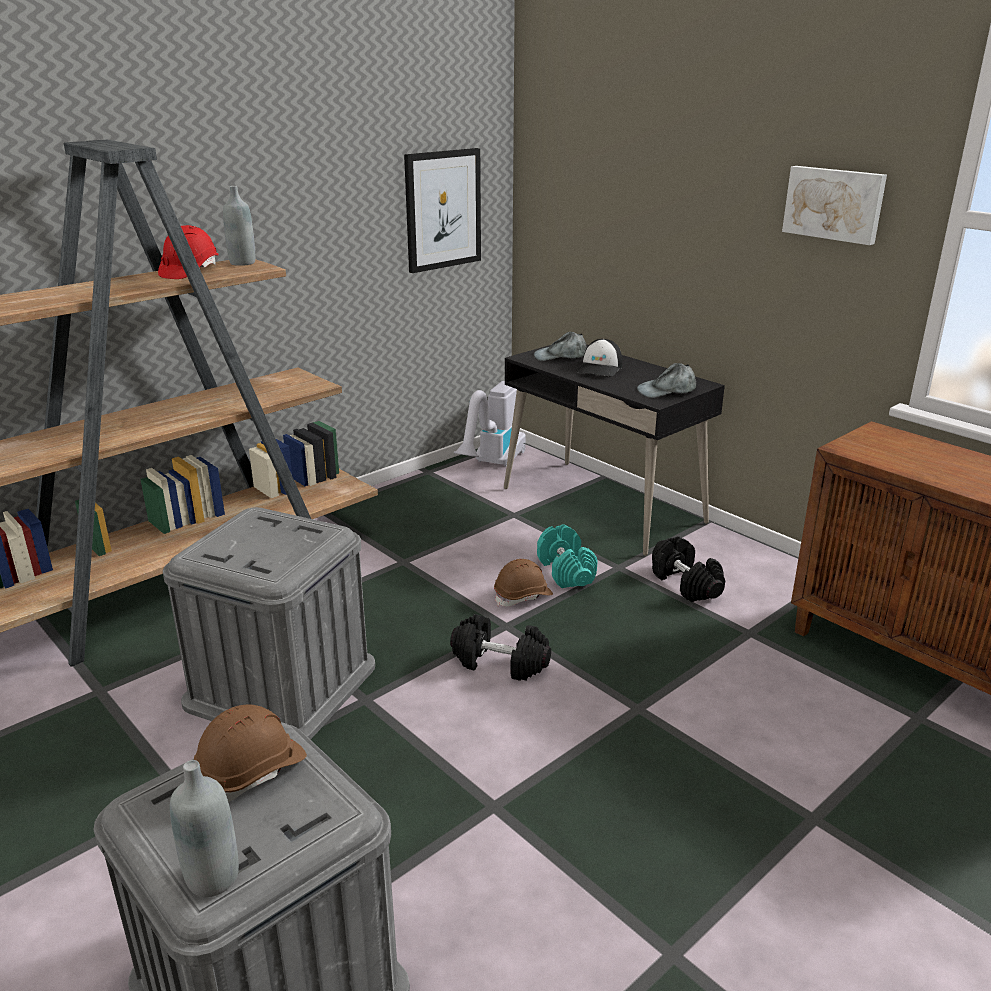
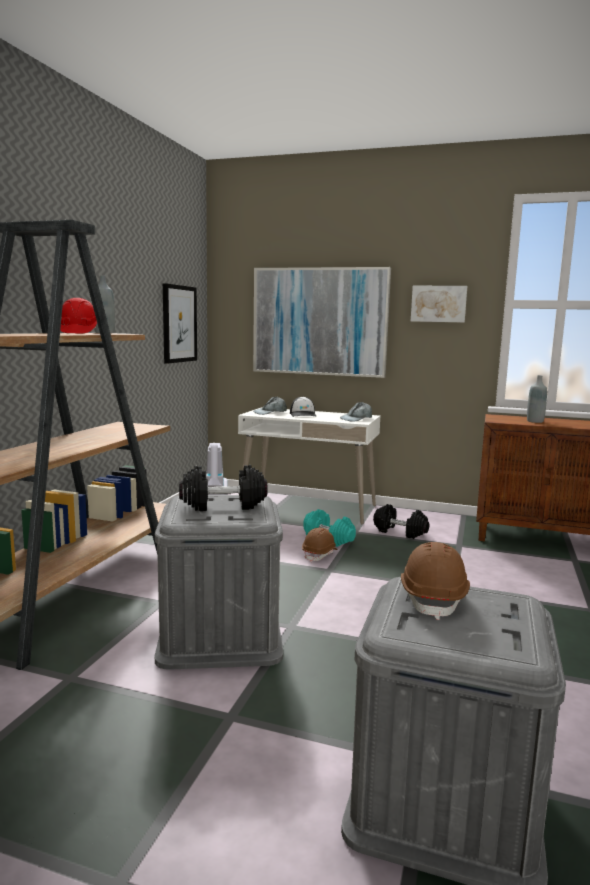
camera: 30 degrees left, 15 degrees down
grey bottle [170,760,239,898] -> grey bottle moved to [527,375,547,423]
black dumbbell [450,614,551,681] -> black dumbbell moved to [179,465,268,511]
black desk [504,344,725,556] -> white desk [238,407,381,524]
none -> picture [253,267,391,378]

